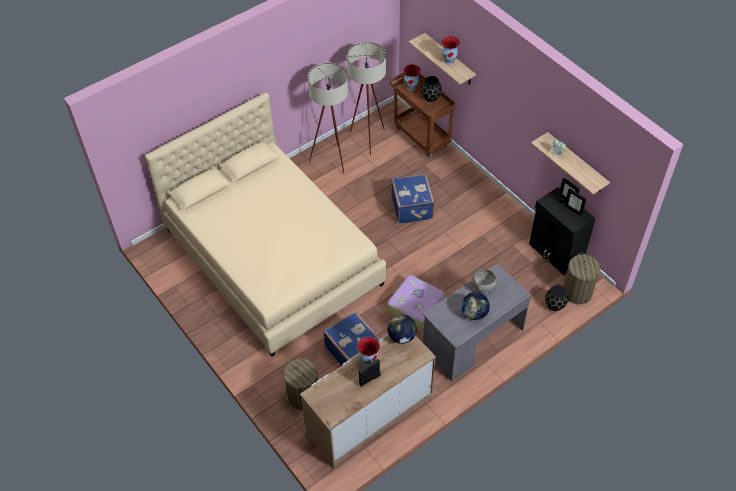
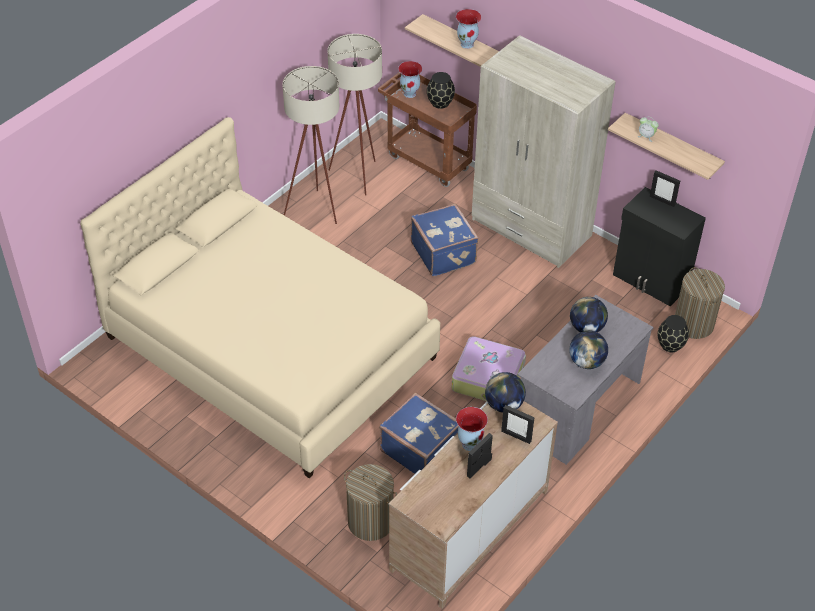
camera: 15 degrees left, 5 degrees down
grey bowl [471,269,496,294] -> globe [570,297,608,332]
picture frame [565,189,587,216] -> picture frame moved to [501,405,535,444]
none -> beige wardrobe [472,35,616,268]

